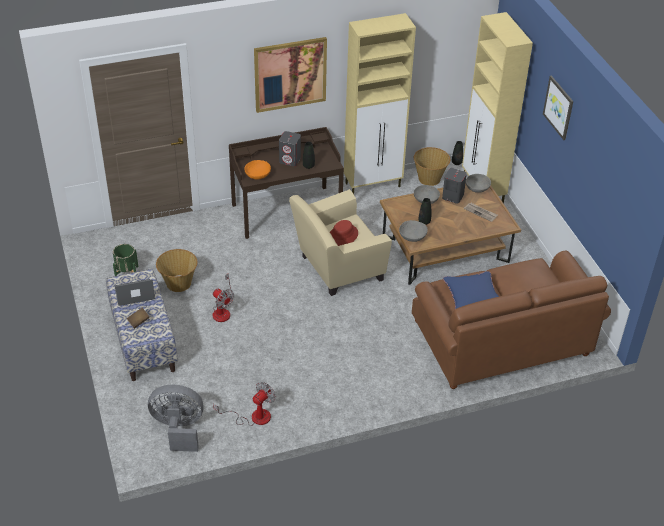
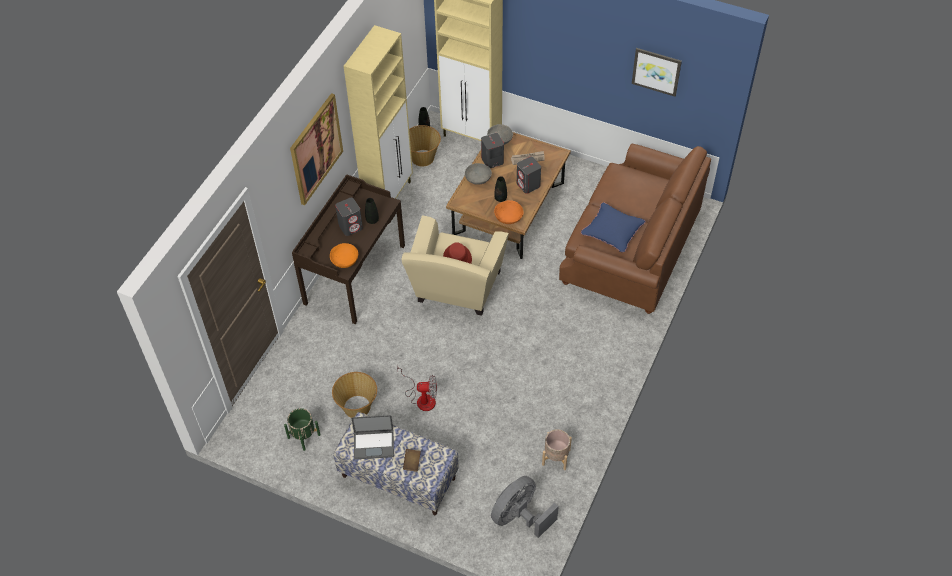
camera: 45 degrees left, 10 degrees up
laptop [114,279,155,306] -> laptop turned 120 degrees counterclockwise [351,415,394,460]
fan [213,382,276,426] -> beige planter [542,429,572,470]
grey bowl [399,220,428,242] -> orange bowl [494,200,524,224]
picture [543,75,573,140] -> picture moved to [632,48,682,97]
none -> grey speaker [517,157,541,194]

